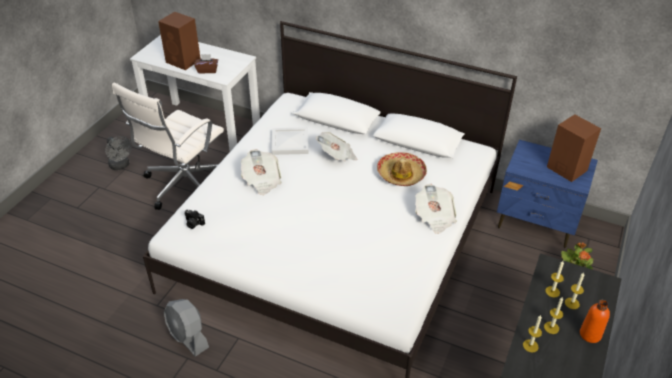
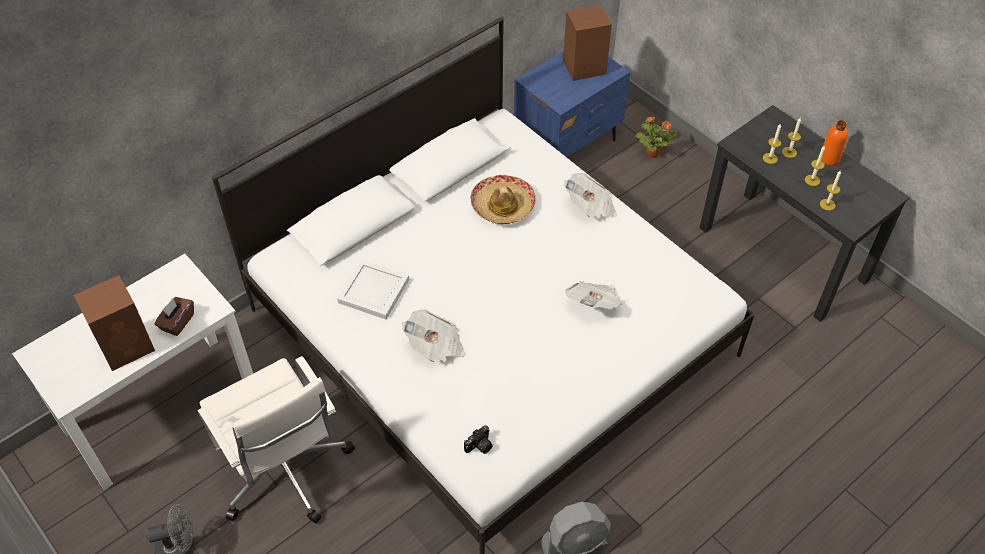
camera: 65 degrees left, 10 degrees up
newspaper [316,132,357,161] -> newspaper moved to [565,281,622,309]

